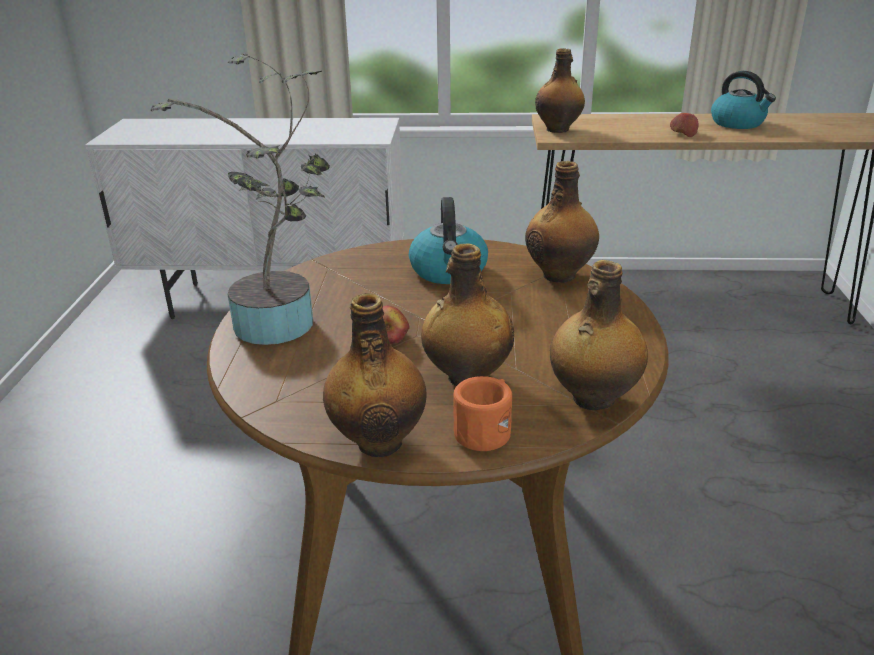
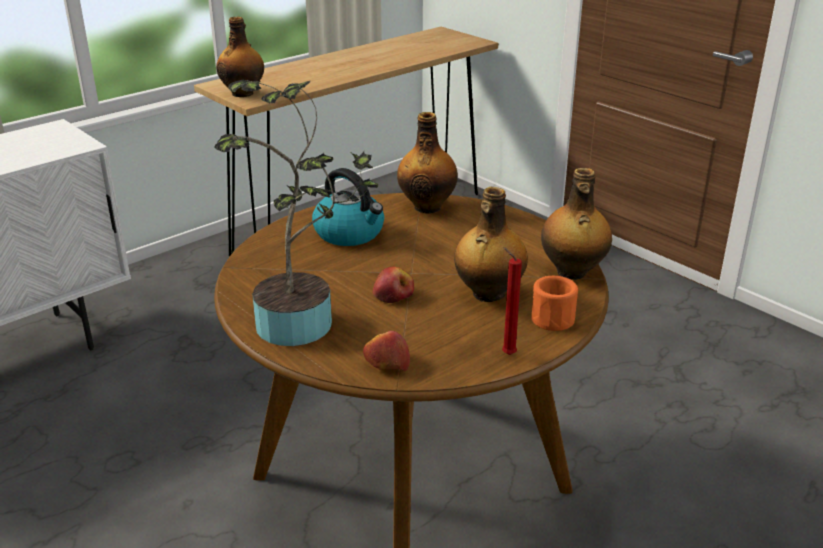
camera: 45 degrees left, 0 degrees up
bottle [323,293,427,457] -> red candle [502,247,522,355]
apple [670,113,699,137] -> apple moved to [363,331,410,371]
kettle [711,71,776,129] -> none

